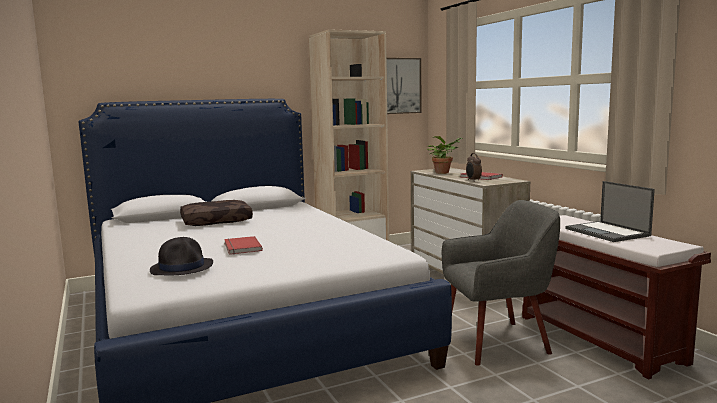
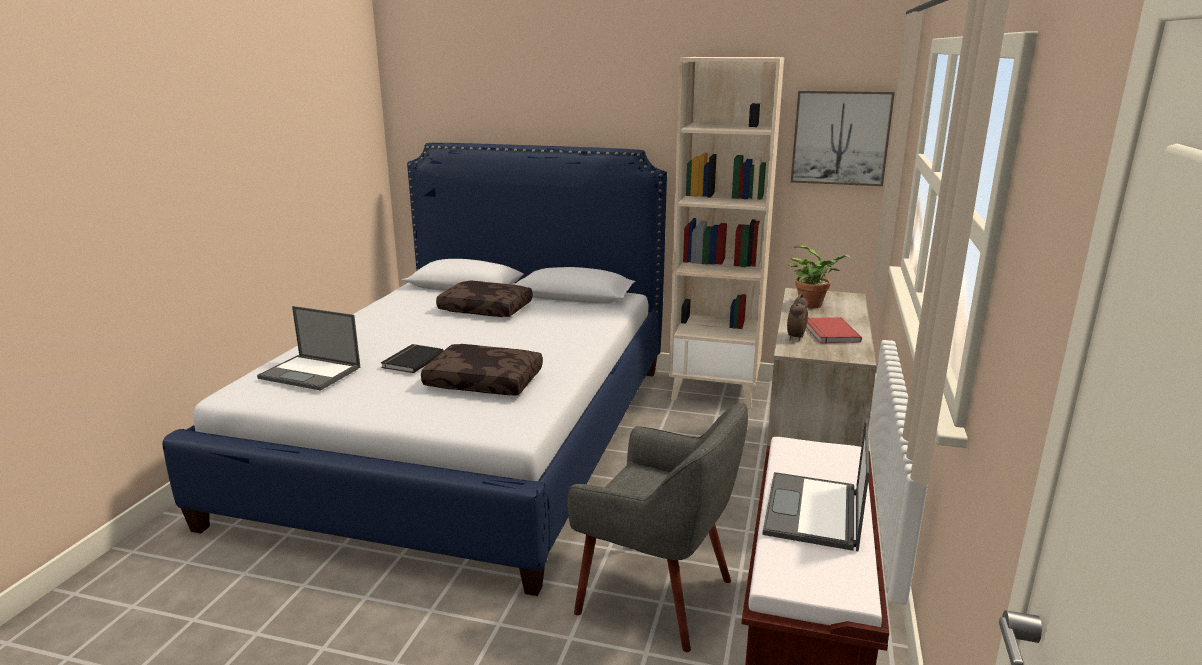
camera: 40 degrees right, 10 degrees up
black hat [150,237,213,275] -> laptop [257,306,361,391]
red book [224,236,263,255] -> black book [381,344,444,373]
none -> brown pillow [421,344,543,395]

